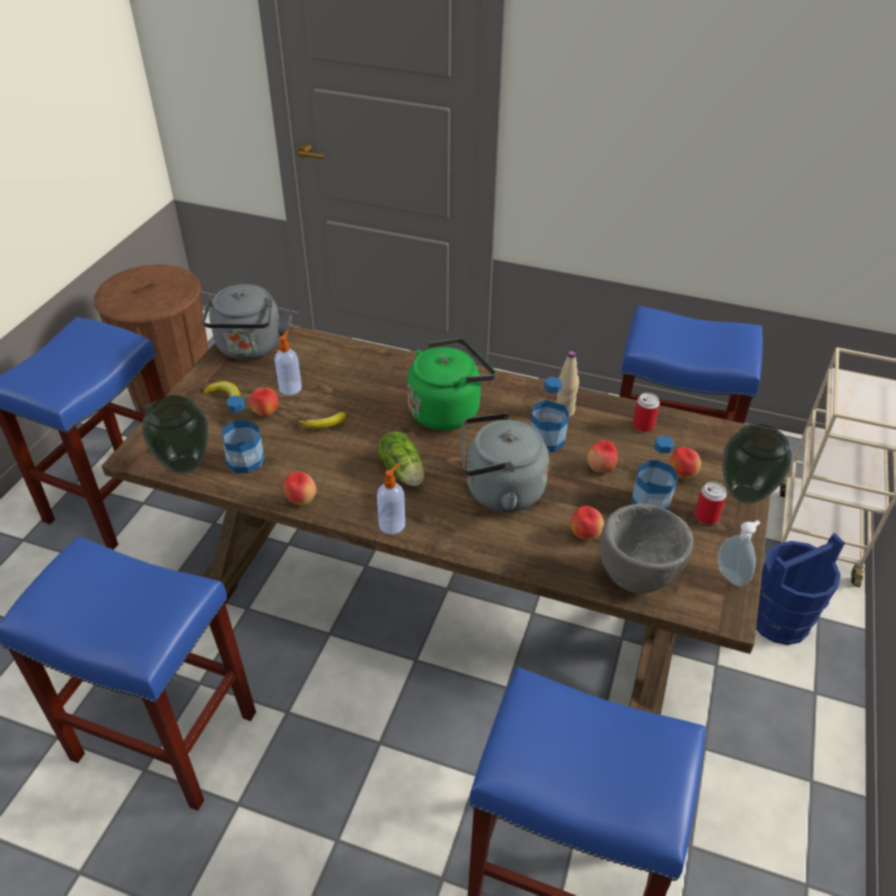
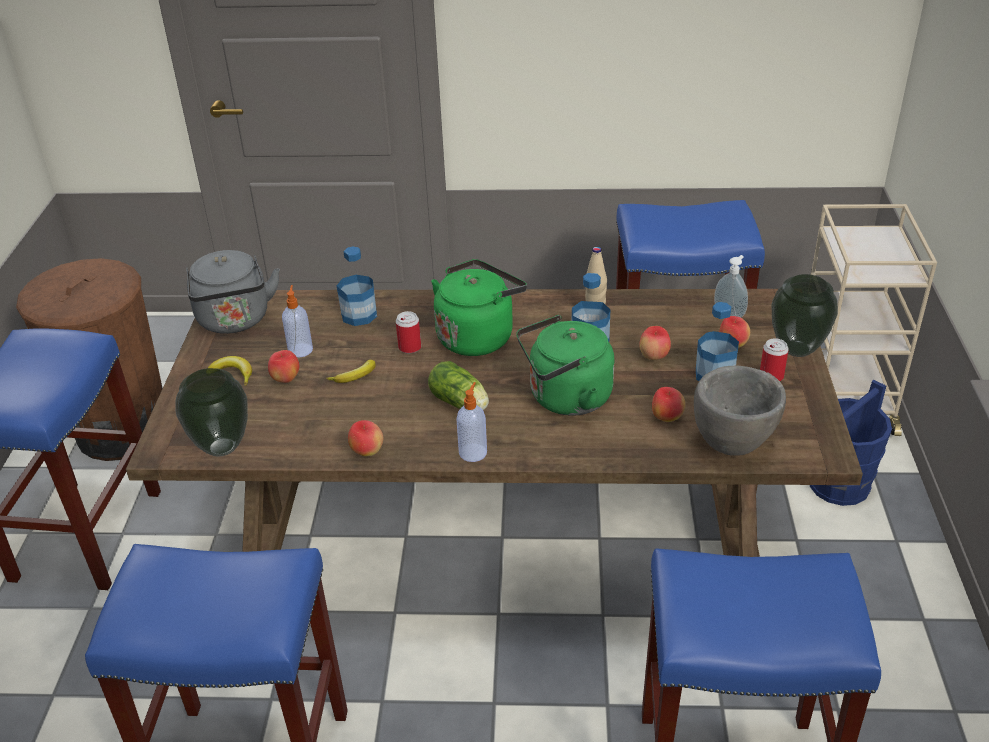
camera: 15 degrees left, 5 degrees down
bottle [222,396,264,473] -> bottle moved to [337,246,377,326]
grey kettle [462,413,549,512] -> green kettle [516,315,614,416]
can [633,393,660,432] -> can moved to [396,311,421,353]
soap dispenser [718,520,760,586] -> soap dispenser moved to [714,255,748,318]

